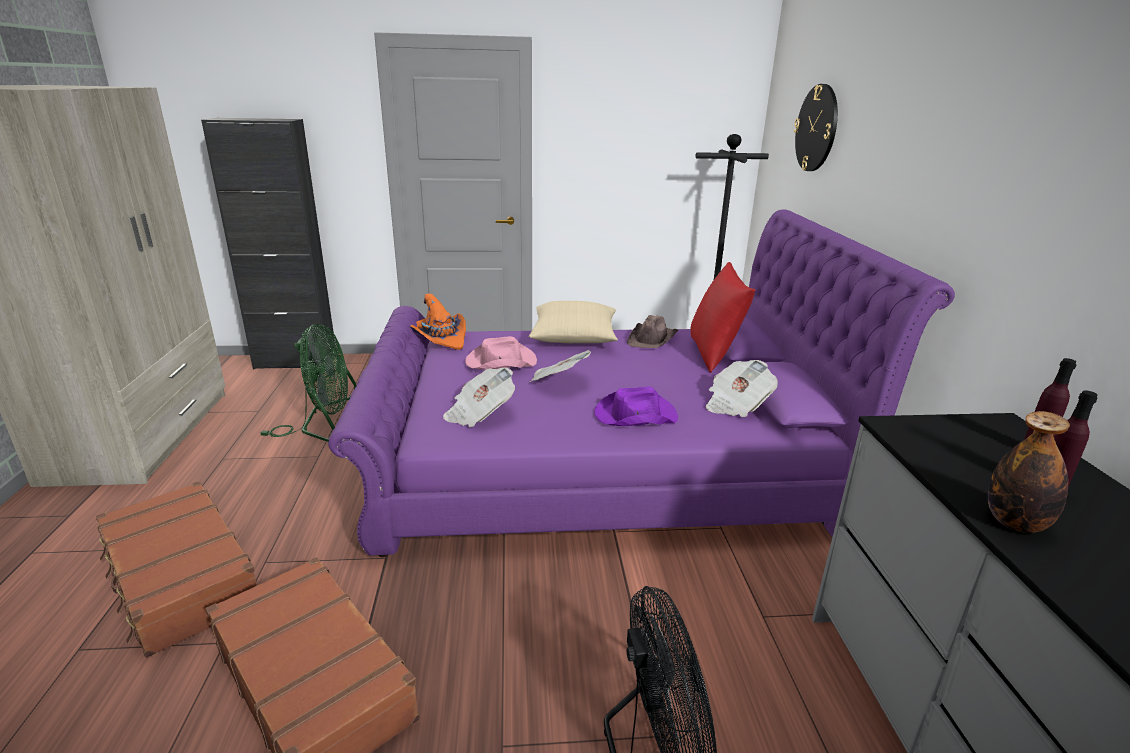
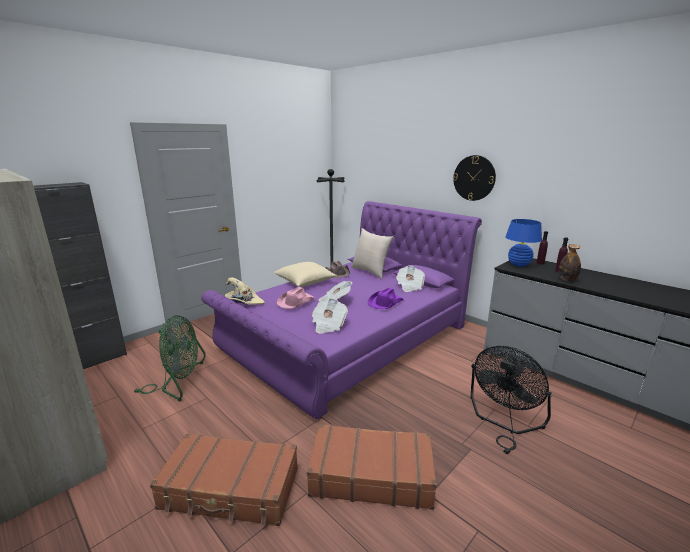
camera: 40 degrees left, 5 degrees down
green fan [261,324,357,442] -> green fan turned 45 degrees clockwise [134,315,206,402]
orange hat [410,293,466,350] -> beige hat [225,278,265,305]
red pillow [690,262,755,373] -> beige pillow [351,228,394,279]
wall clock [794,84,838,171] -> wall clock moved to [453,155,496,201]
none -> blue table lamp [505,219,542,267]

